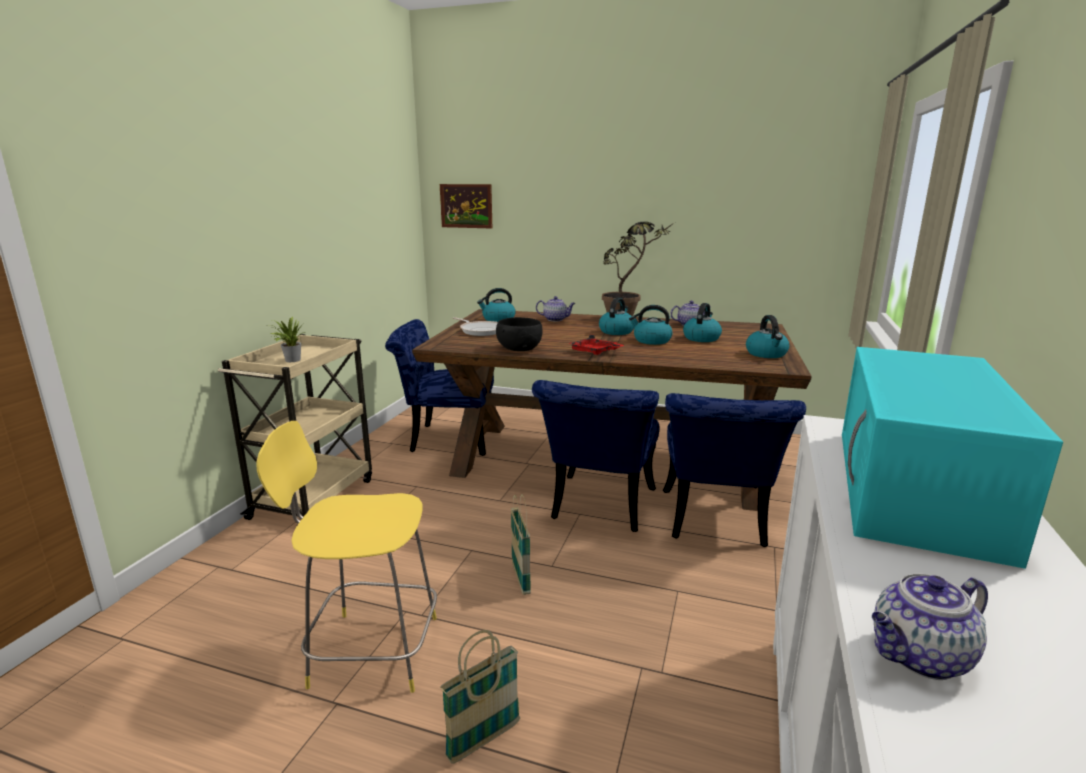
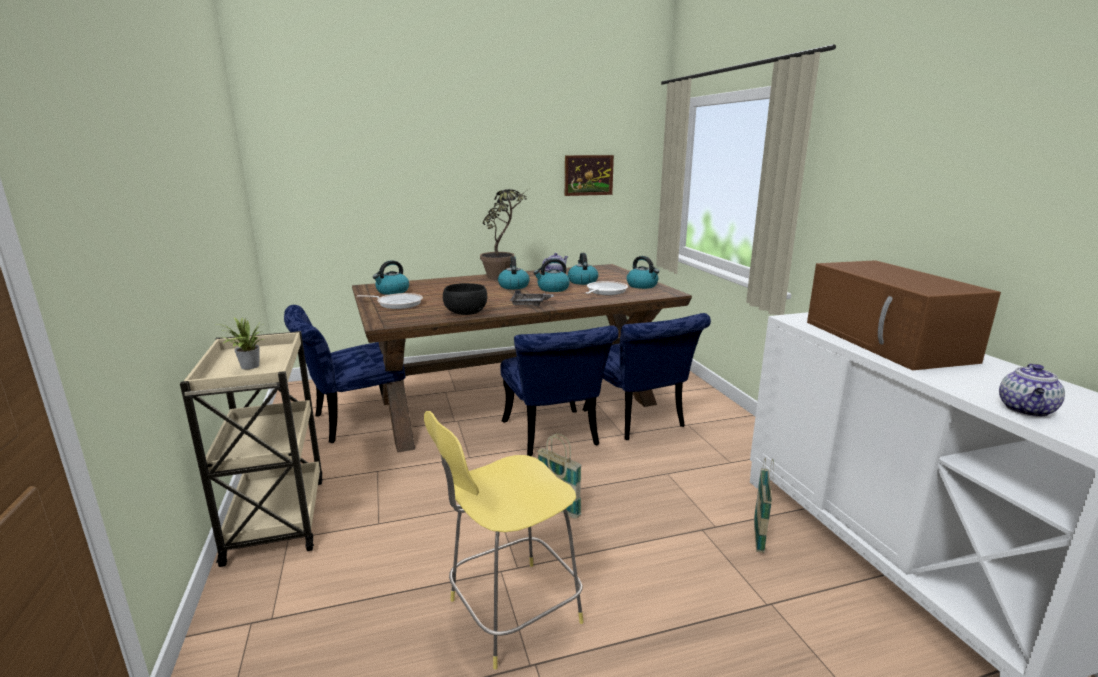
camera: 35 degrees left, 0 degrees up
picture [440,184,492,229] -> picture moved to [565,155,614,196]
basket [440,630,520,764] -> basket moved to [754,458,774,553]
teapot [536,296,575,321] -> none
red tray [568,335,624,355] -> grey tray [509,290,554,306]
turquoise microwave [842,347,1063,569] -> brown microwave [807,260,1001,370]
none -> frying pan [585,281,628,295]

